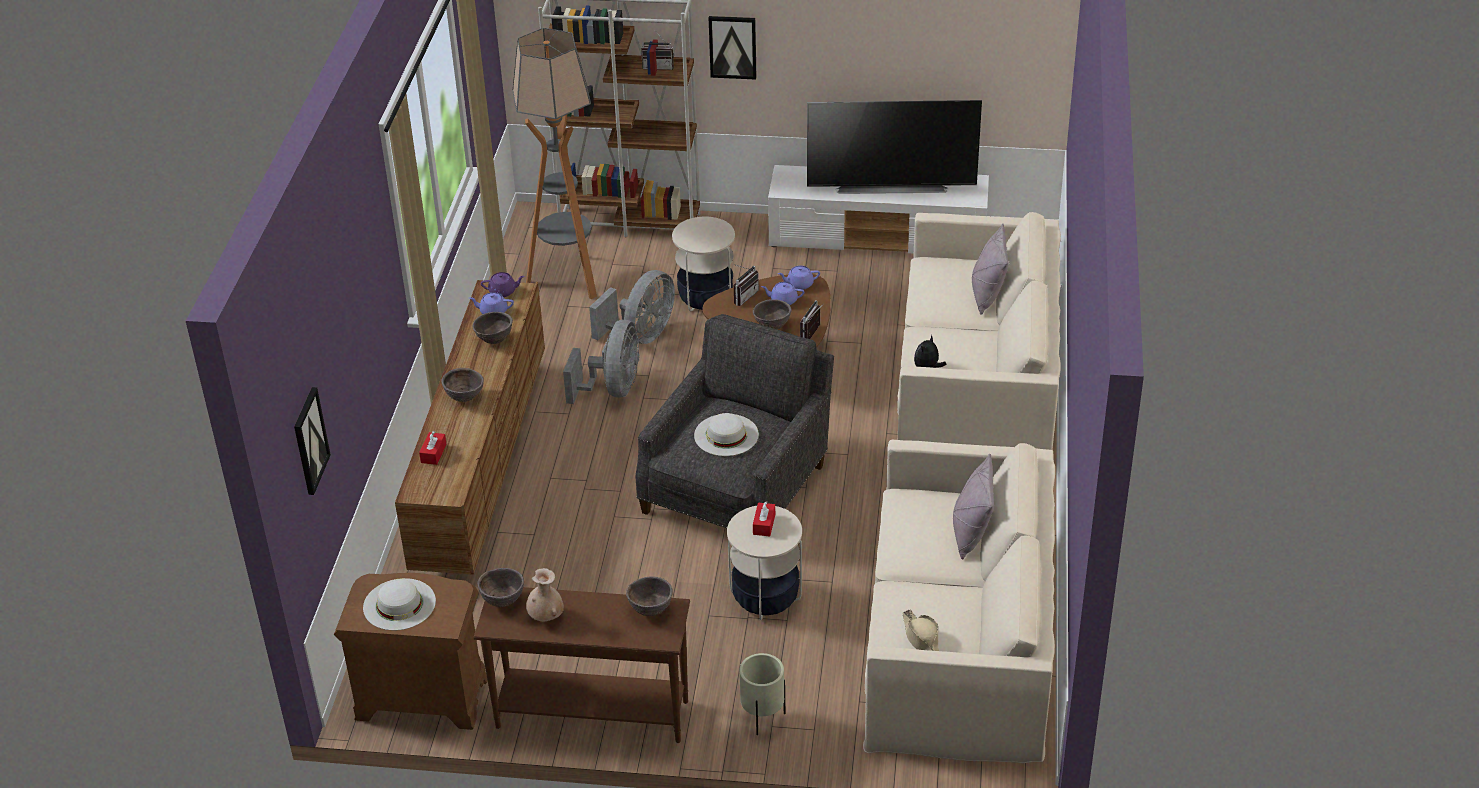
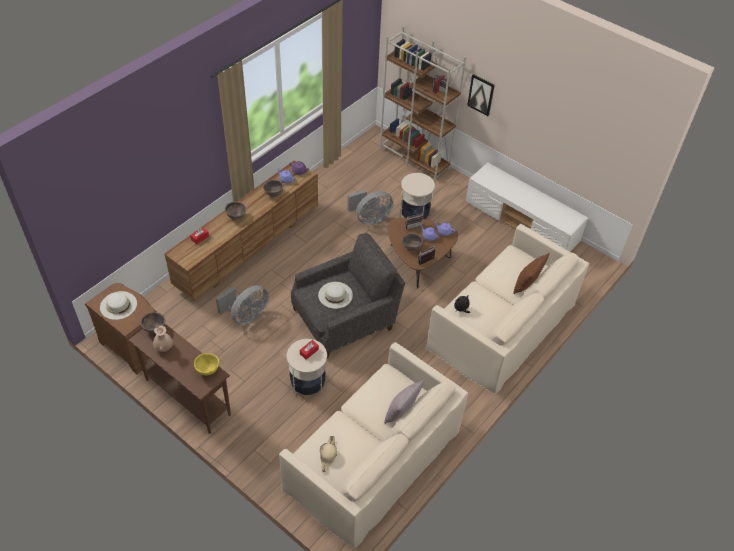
camera: 30 degrees right, 10 degrees up
picture [294,387,331,495] -> none
floor lamp [512,28,597,299] -> none
grey fan [563,320,639,404] -> grey fan moved to [216,285,269,325]
brown bowl [626,577,673,616] -> yellow bowl [194,353,219,375]
beige planter [739,653,785,735] -> none
television [807,100,982,194] -> none
purple pillow [972,223,1009,315] -> brown pillow [513,253,550,294]

